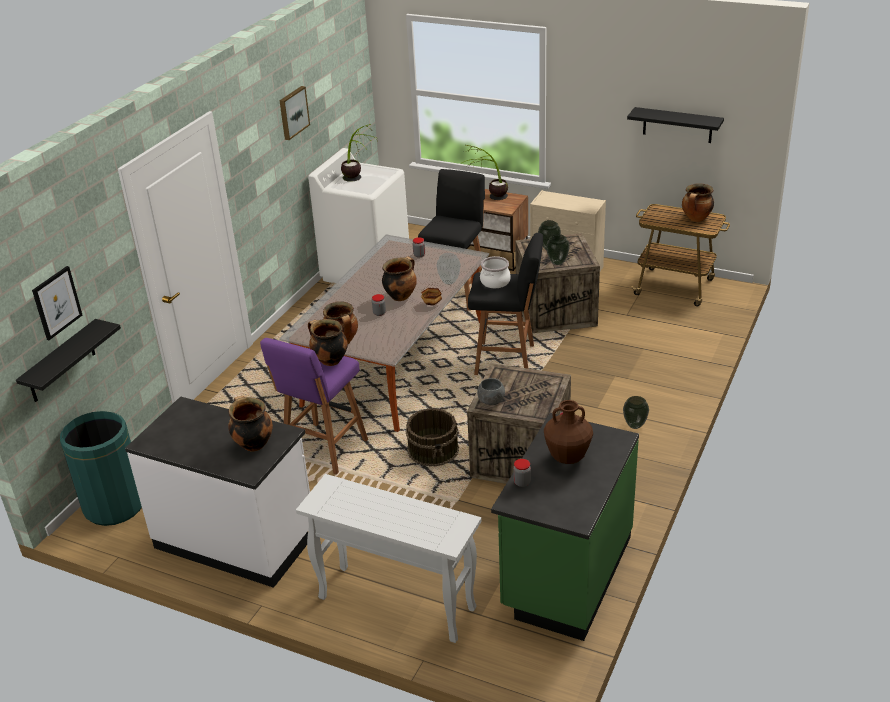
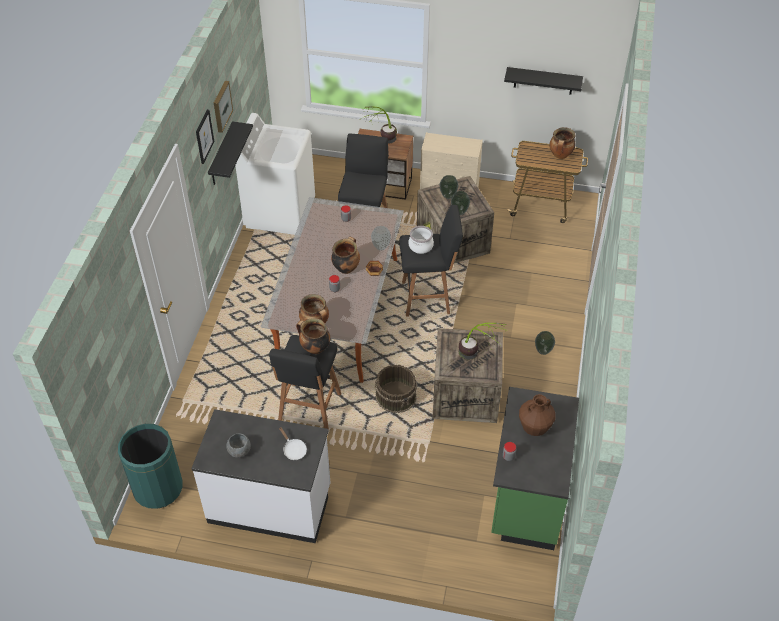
camera: 15 degrees left, 15 degrees up
black shelf [16,319,121,402] -> black shelf moved to [208,121,253,185]
picture [32,266,82,340] -> picture moved to [196,109,215,164]
cooking pot [228,396,273,452] -> white frying pan [279,427,307,460]
purple stool [260,338,368,475] -> black stool [269,335,342,430]
white console table [296,474,482,643] -> none
potted plant [341,124,377,182] -> potted plant moved to [459,323,508,360]
grey bowl [477,378,505,405] -> grey bowl moved to [226,434,251,458]

